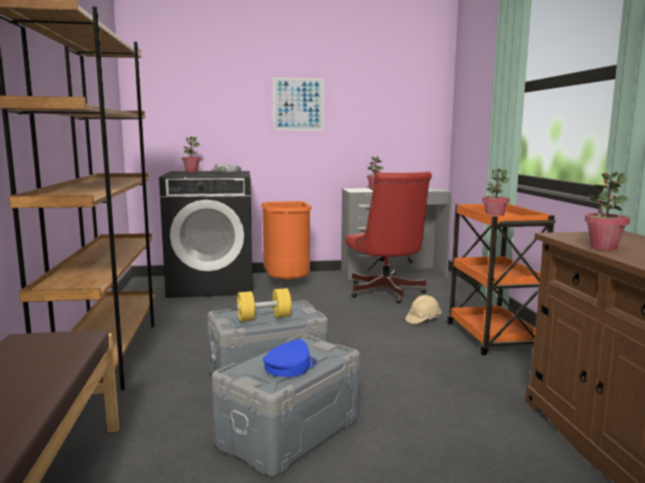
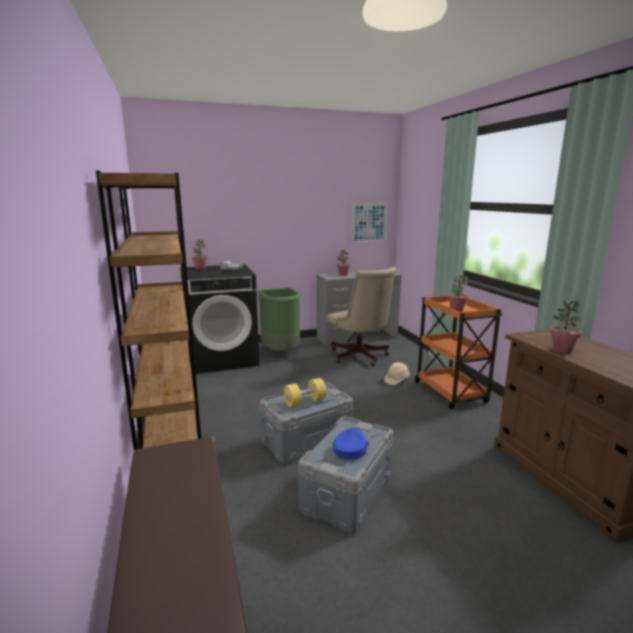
camera: 10 degrees left, 5 degrees up
orange trash can [261,201,312,279] -> green trash can [258,287,301,351]
picture [273,77,324,131] -> picture moved to [351,203,388,242]
red office chair [346,171,432,303] -> beige office chair [327,267,396,366]

